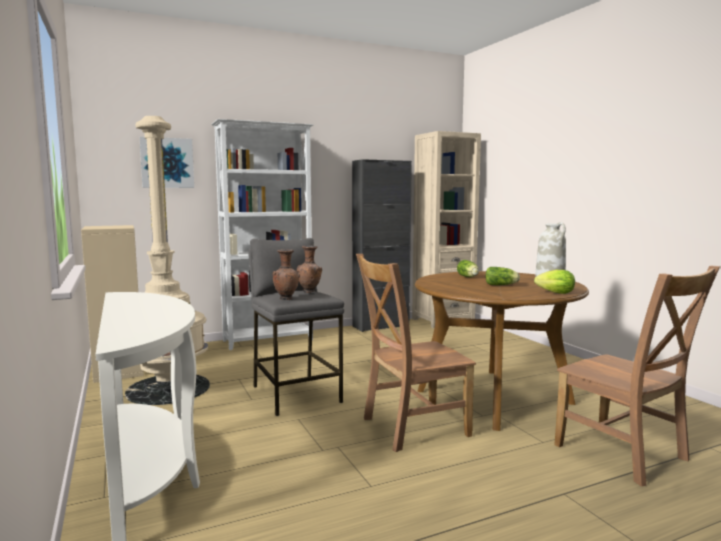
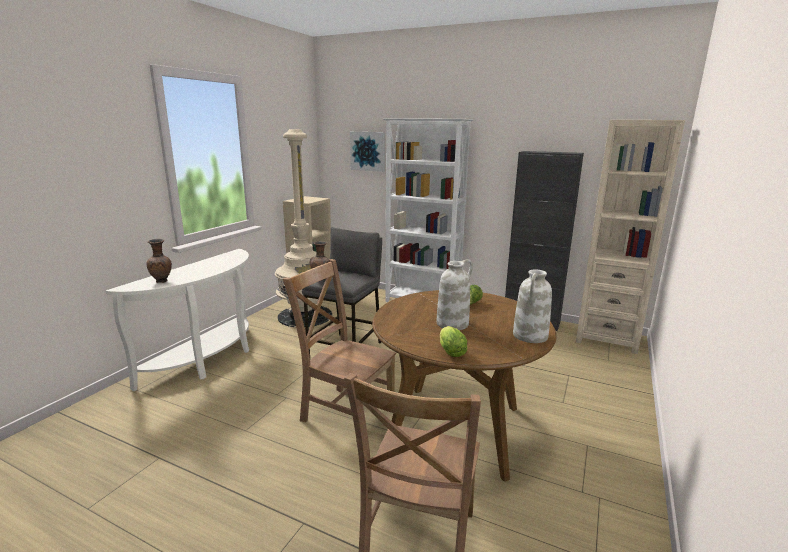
camera: 50 degrees right, 10 degrees up
brown vase [297,246,322,293] -> brown vase moved to [147,239,172,283]
lettuce [485,267,520,285] -> white vase [436,259,473,330]

